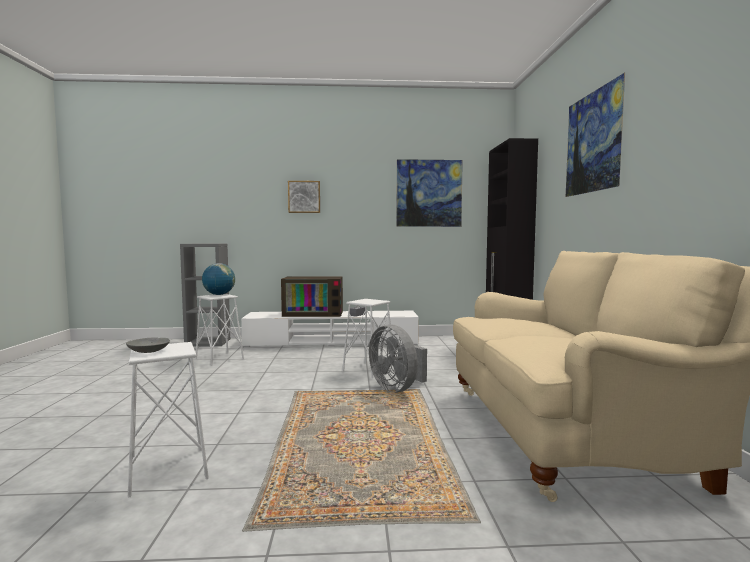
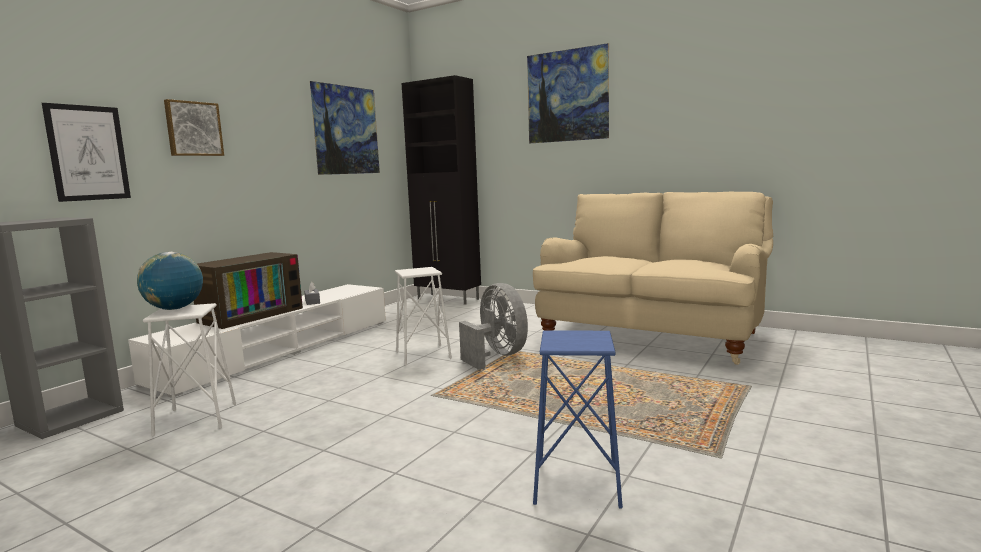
camera: 55 degrees left, 5 degrees up
grey bowl [126,337,170,353] -> none
white stool [128,342,209,498] -> blue stool [533,331,623,508]
grey fan [369,324,427,393] -> grey fan turned 120 degrees counterclockwise [459,283,528,370]
none -> picture [42,103,131,202]

